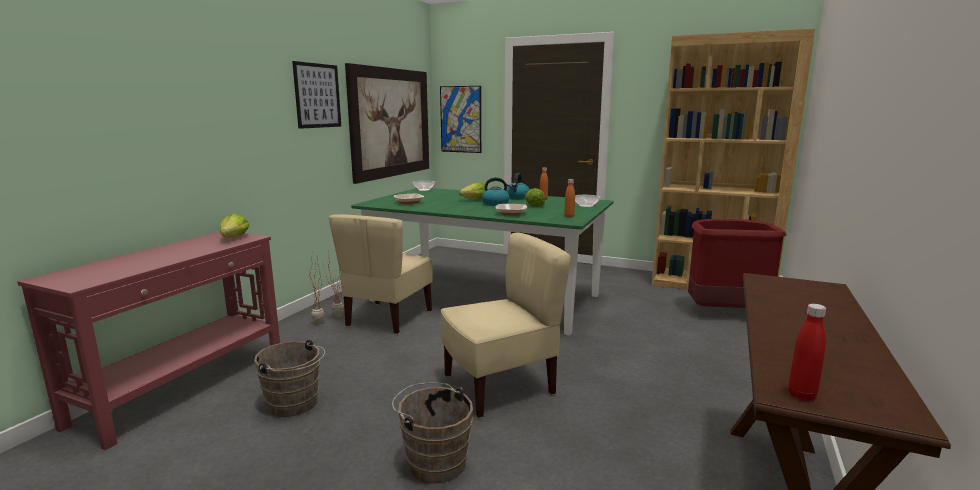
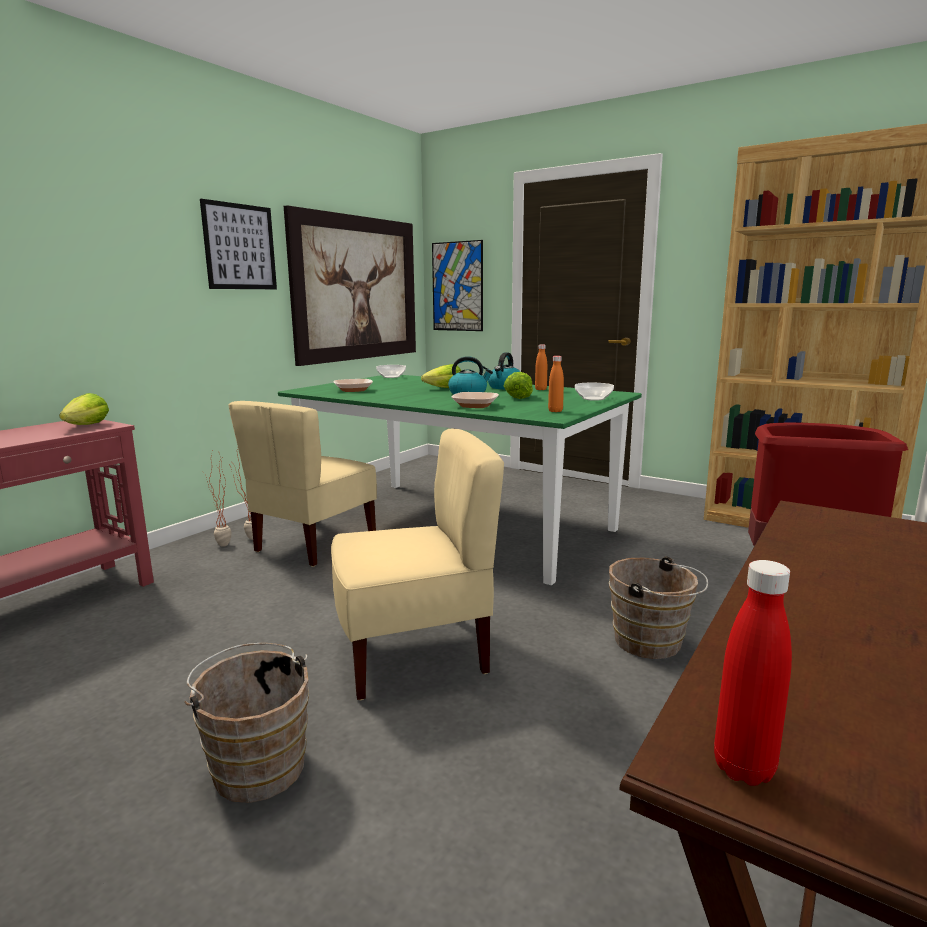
camera: 10 degrees right, 0 degrees up
brown bucket [254,340,325,417] -> brown bucket moved to [609,557,708,659]

